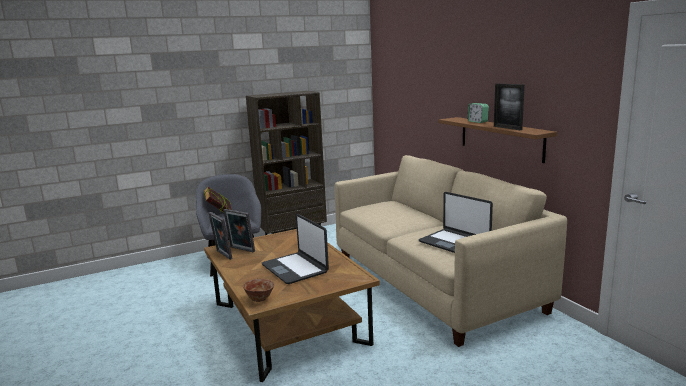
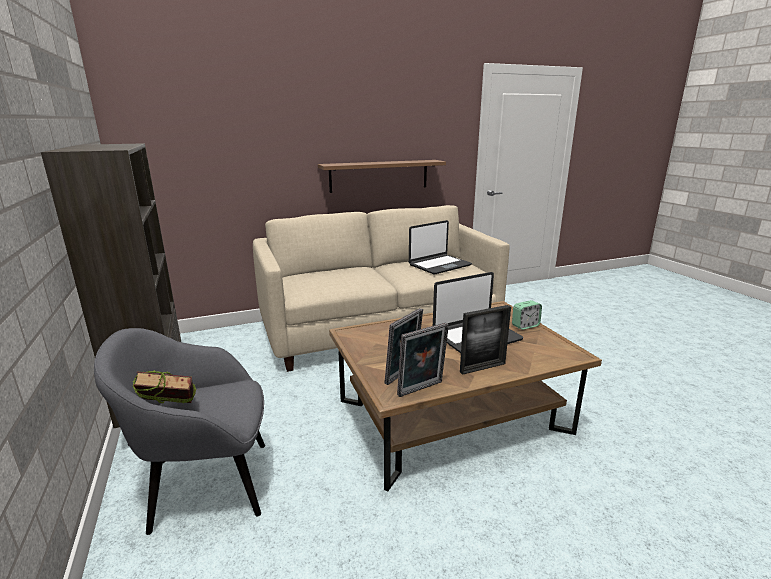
camera: 85 degrees left, 5 degrees up
bowl [243,279,274,302] -> none
alarm clock [468,103,489,123] -> alarm clock moved to [512,300,542,330]
picture frame [494,83,525,130] -> picture frame moved to [460,305,511,375]

